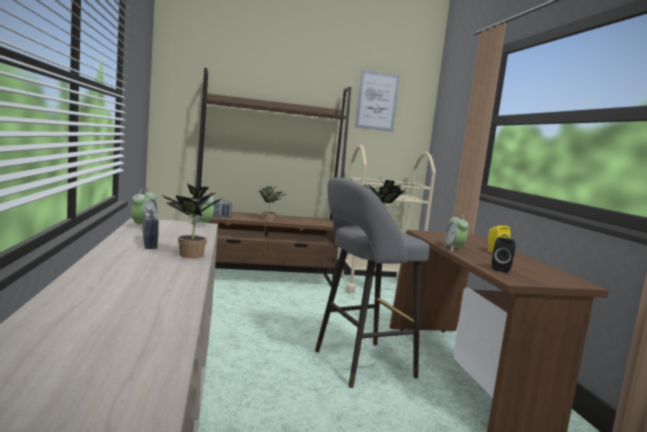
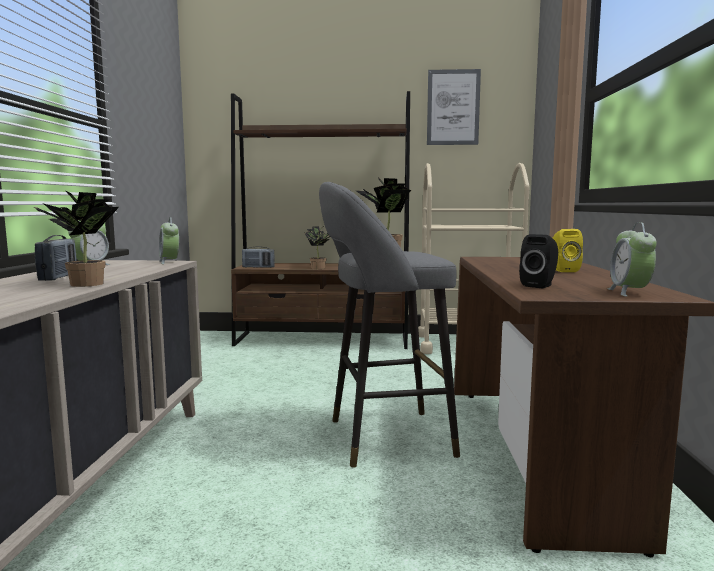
camera: 15 degrees right, 0 degrees up
alarm clock [443,214,469,251] -> alarm clock moved to [607,222,657,297]

